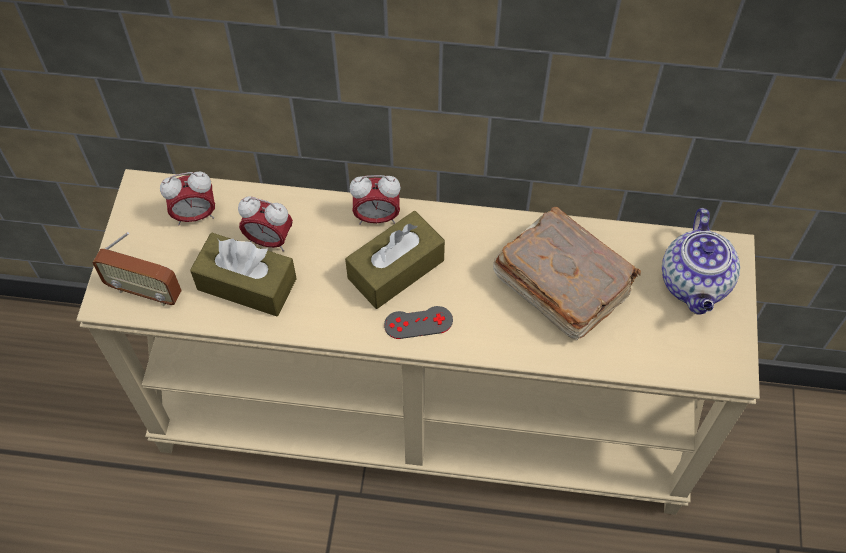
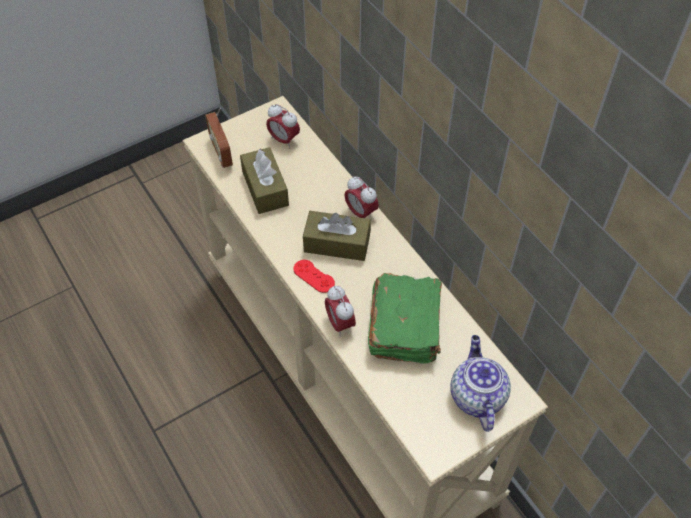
camera: 50 degrees right, 5 degrees down
alarm clock [238,196,293,251] -> alarm clock moved to [325,286,356,337]
grey game controller [384,306,453,339] -> red game controller [293,260,335,293]
brown book [493,207,641,340] -> green book [368,273,442,364]
teapot [662,208,740,315] -> teapot turned 120 degrees clockwise [450,335,511,432]

